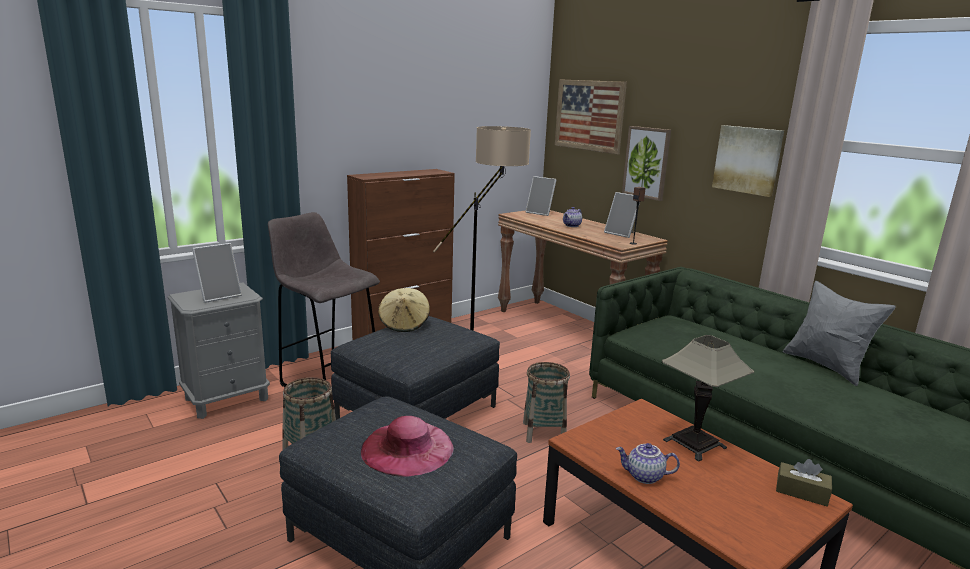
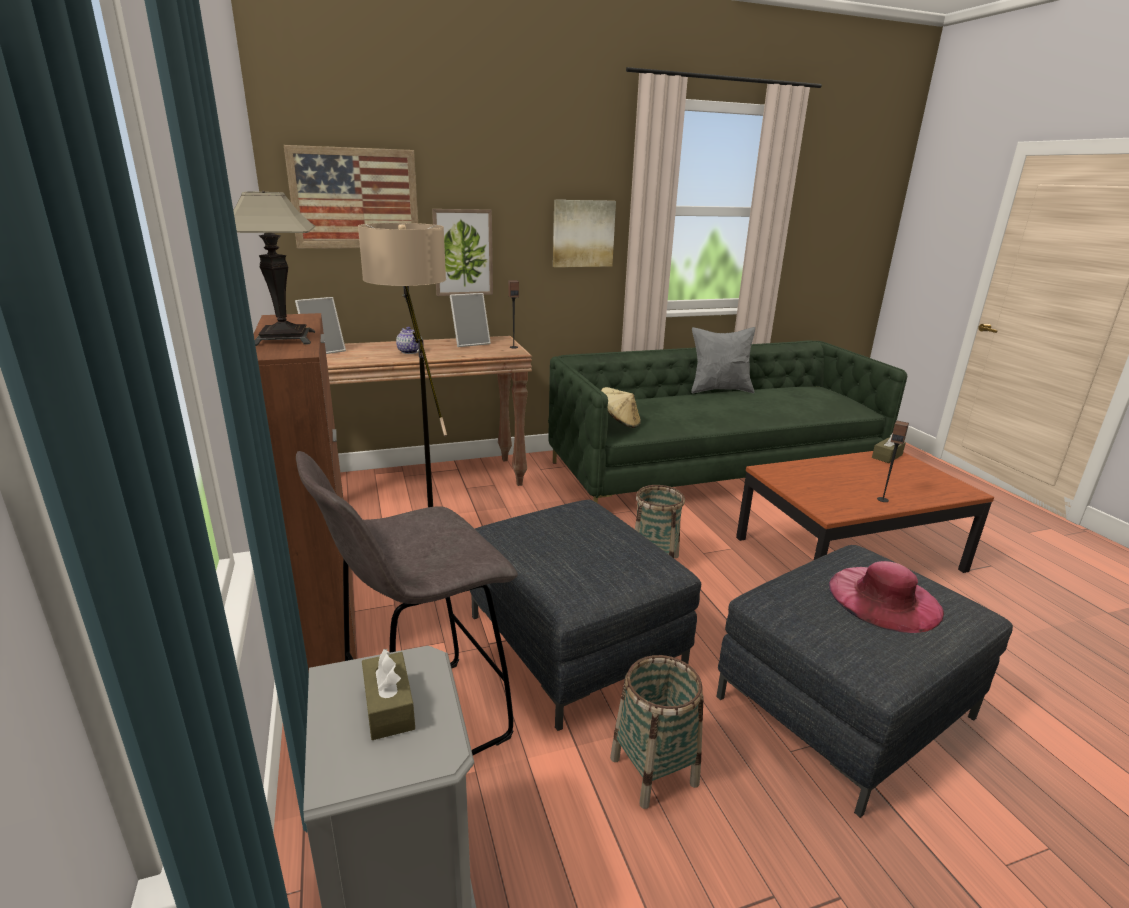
camera: 70 degrees left, 5 degrees up
picture frame [192,243,242,303] -> brown tissue box [362,649,415,740]
beige hat [378,288,430,332] -> beige hat moved to [601,387,641,428]
teapot [616,443,680,484] -> speaker [877,421,909,502]
table lamp [662,335,754,461] -> table lamp moved to [233,191,315,346]

